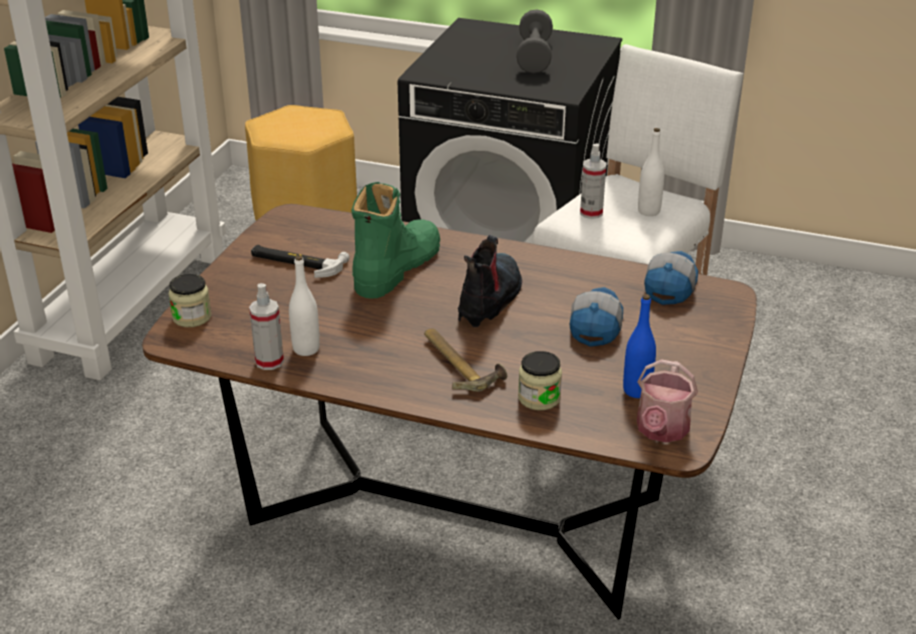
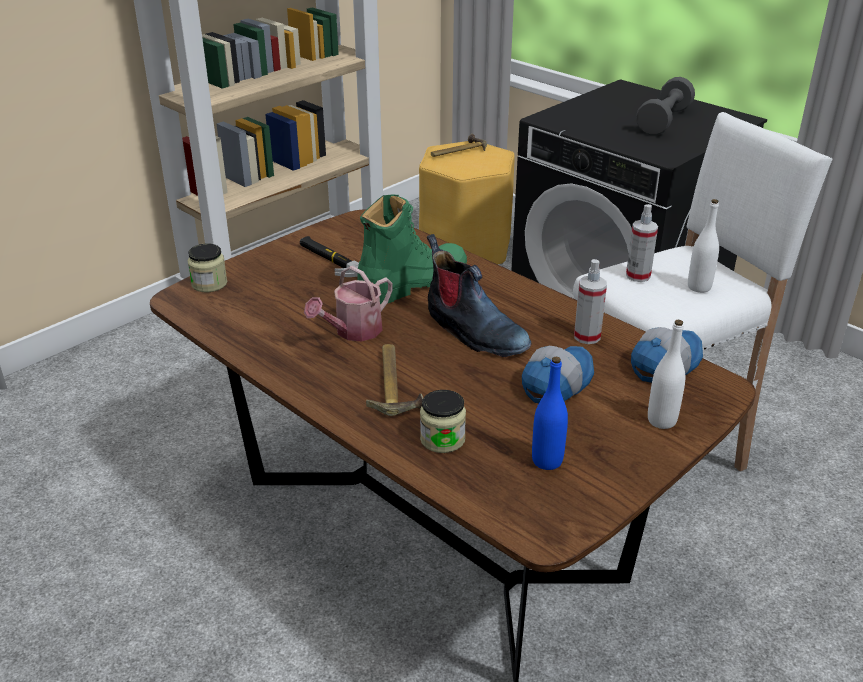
camera: 25 degrees right, 0 degrees up
spray bottle [249,283,284,370] -> spray bottle moved to [574,259,607,344]
white bottle [289,255,320,356] -> white bottle moved to [648,320,685,429]
boot [458,235,522,327] -> boot turned 90 degrees clockwise [427,234,531,357]
watering can [637,359,698,443] -> watering can moved to [304,266,393,341]
none -> hammer [431,134,487,157]

